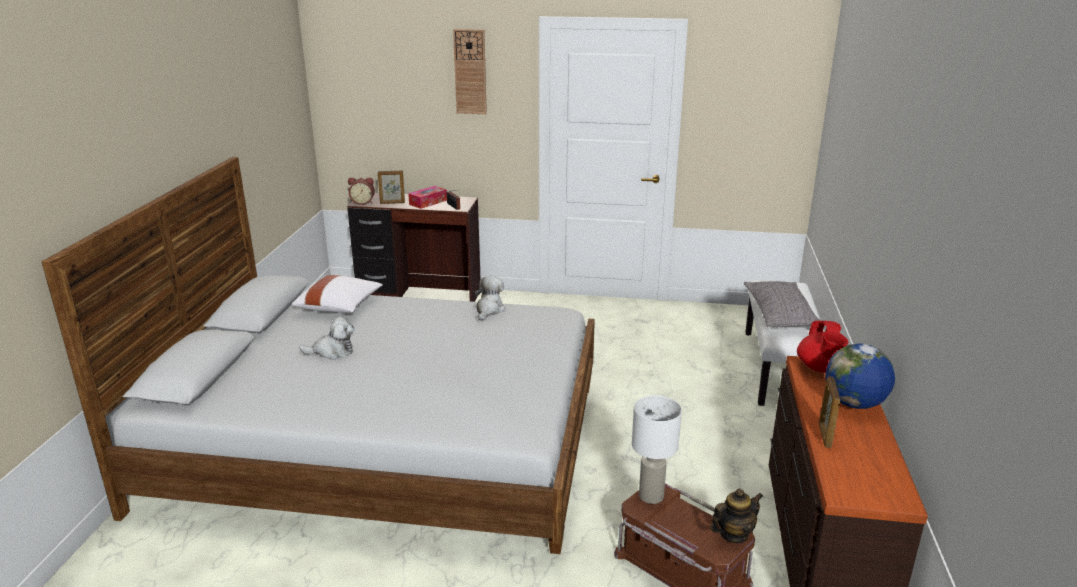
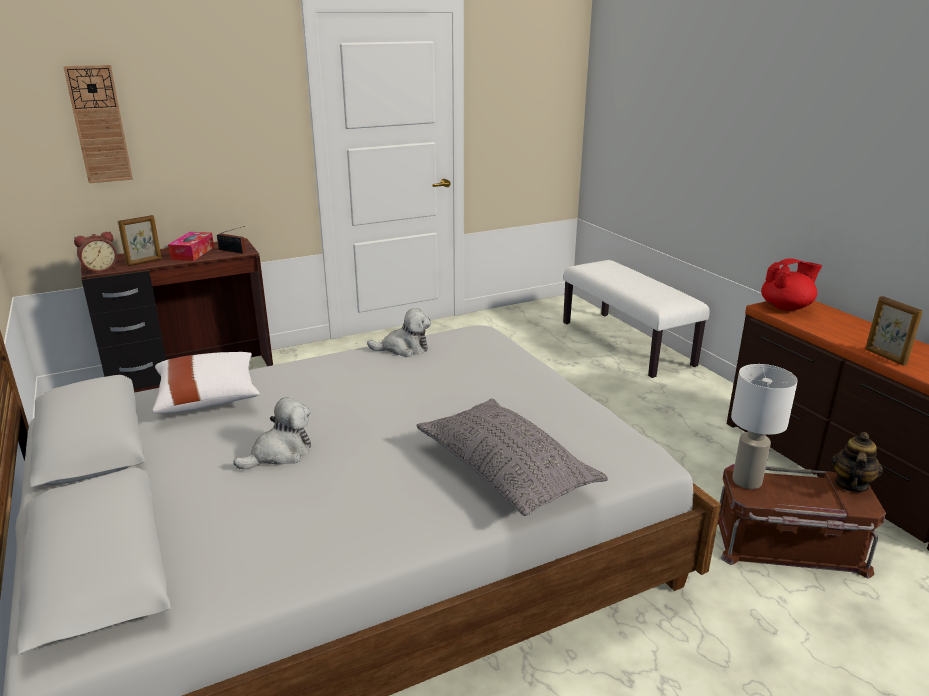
camera: 35 degrees left, 0 degrees up
wall clock [453,29,487,114] -> wall clock moved to [63,65,133,183]
plush toy [474,276,505,321] -> plush toy turned 105 degrees clockwise [367,308,431,357]
grey pillow [744,281,825,327] -> grey pillow moved to [416,399,608,516]
red teapot [797,321,848,373] -> red teapot turned 75 degrees counterclockwise [761,258,822,311]
globe [825,344,895,409] -> none

